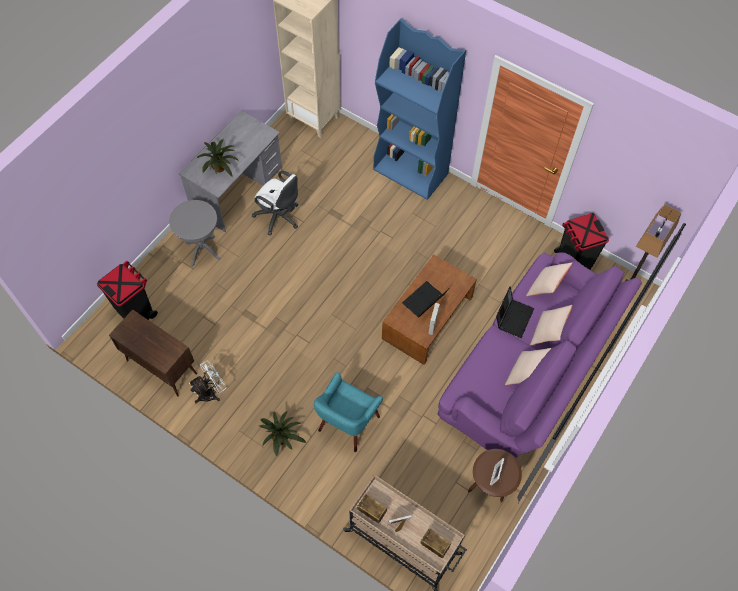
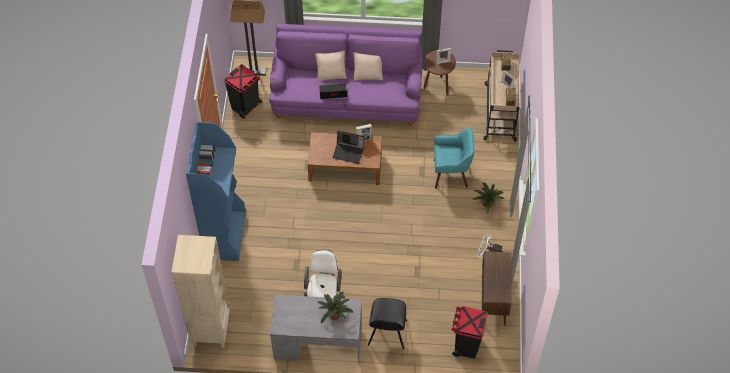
camera: 120 degrees left, 5 degrees down
grey side table [169,200,221,267] -> black chair [368,298,407,349]
beige pillow [526,262,573,296] -> none

